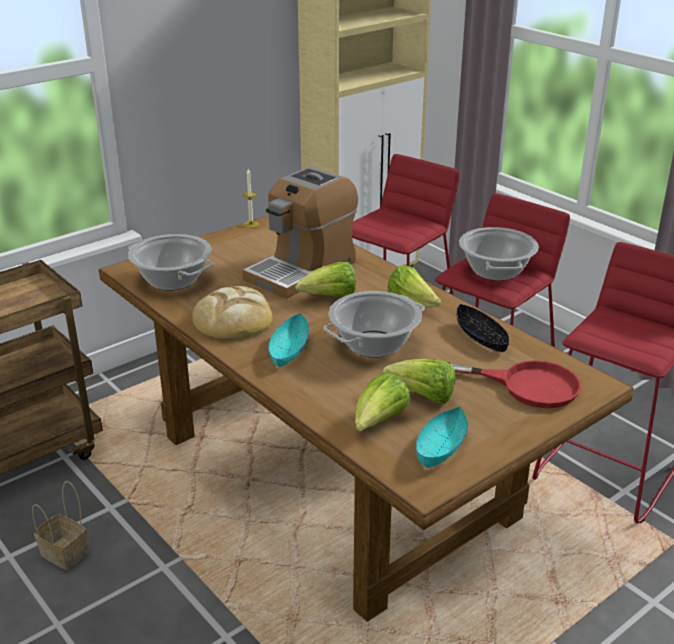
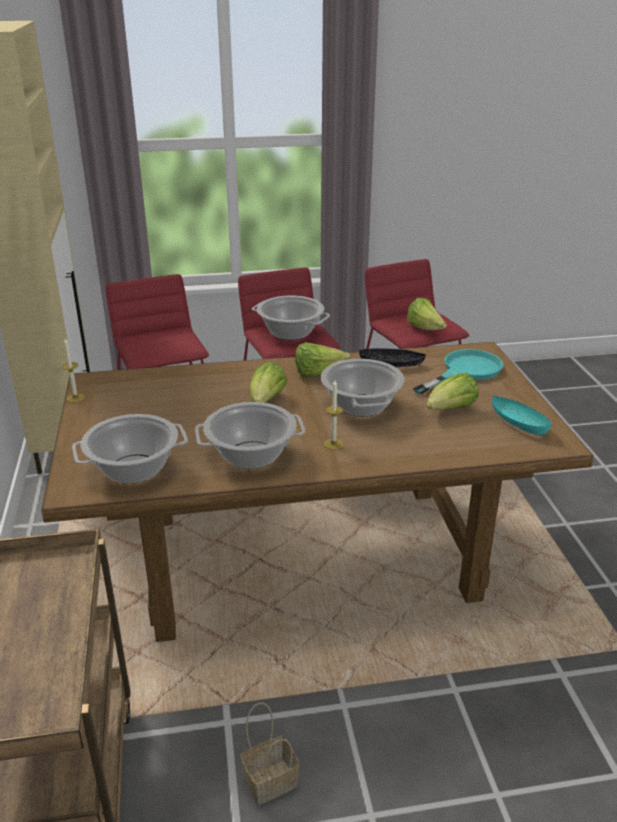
camera: 60 degrees left, 0 degrees up
bread [192,286,272,339] -> cooking pot [195,402,305,469]
coffee machine [242,166,358,299] -> none
turquoise bowl [268,314,309,367] -> candle [324,380,343,450]
lettuce [355,373,410,431] -> lettuce moved to [407,298,447,330]
red frying pan [433,359,581,409] -> turquoise frying pan [413,349,503,395]

